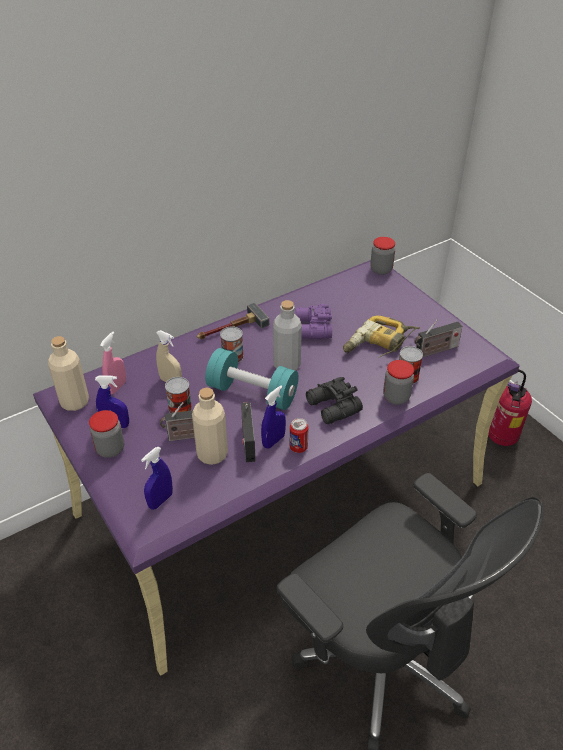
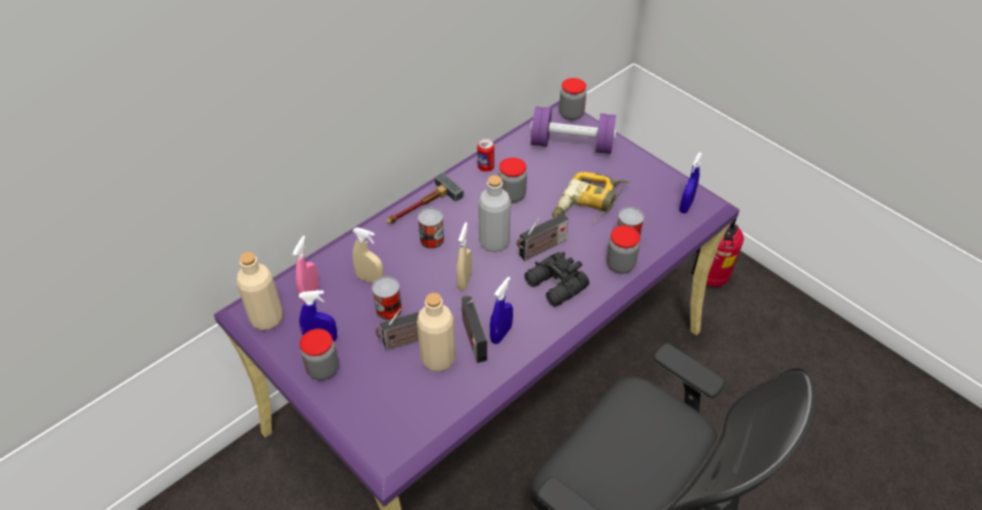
camera: 10 degrees left, 5 degrees up
blue spray bottle [141,447,173,510] -> blue spray bottle moved to [679,152,703,213]
turquoise dumbbell [205,348,298,410] -> beige spray bottle [456,222,472,290]
can [290,418,309,453] -> can moved to [477,139,494,172]
purple binoculars [296,304,332,339] -> jar [498,157,527,203]
radio [414,319,463,358] -> radio moved to [516,214,569,261]
none -> purple dumbbell [531,106,616,154]

